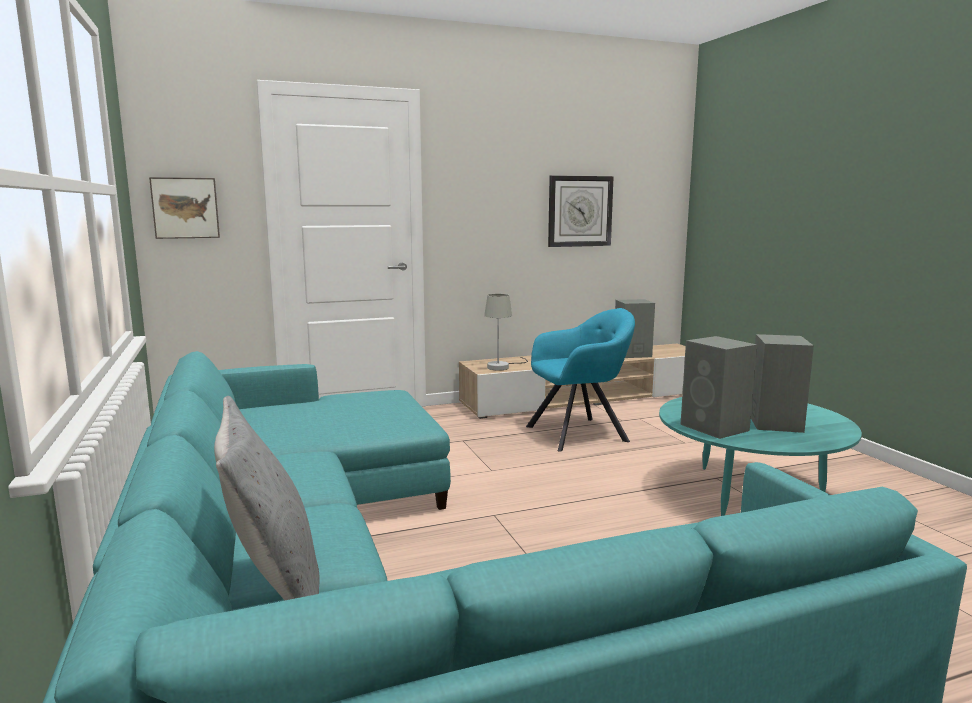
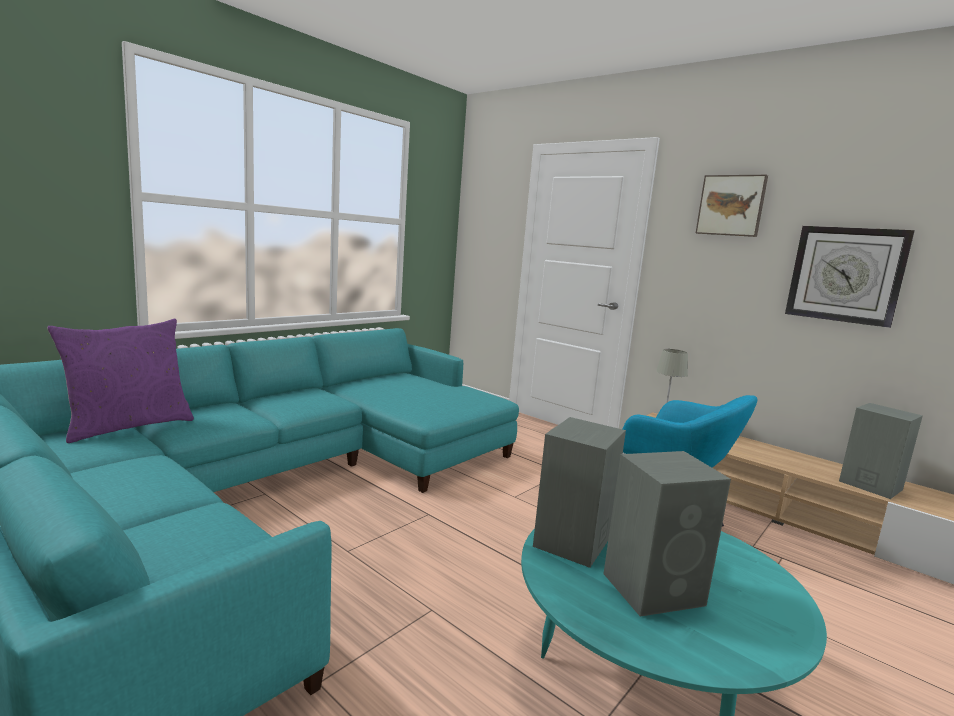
camera: 60 degrees right, 0 degrees up
picture [149,177,220,239] -> picture moved to [696,175,768,237]
grey pillow [214,396,320,601] -> purple pillow [47,319,194,443]

